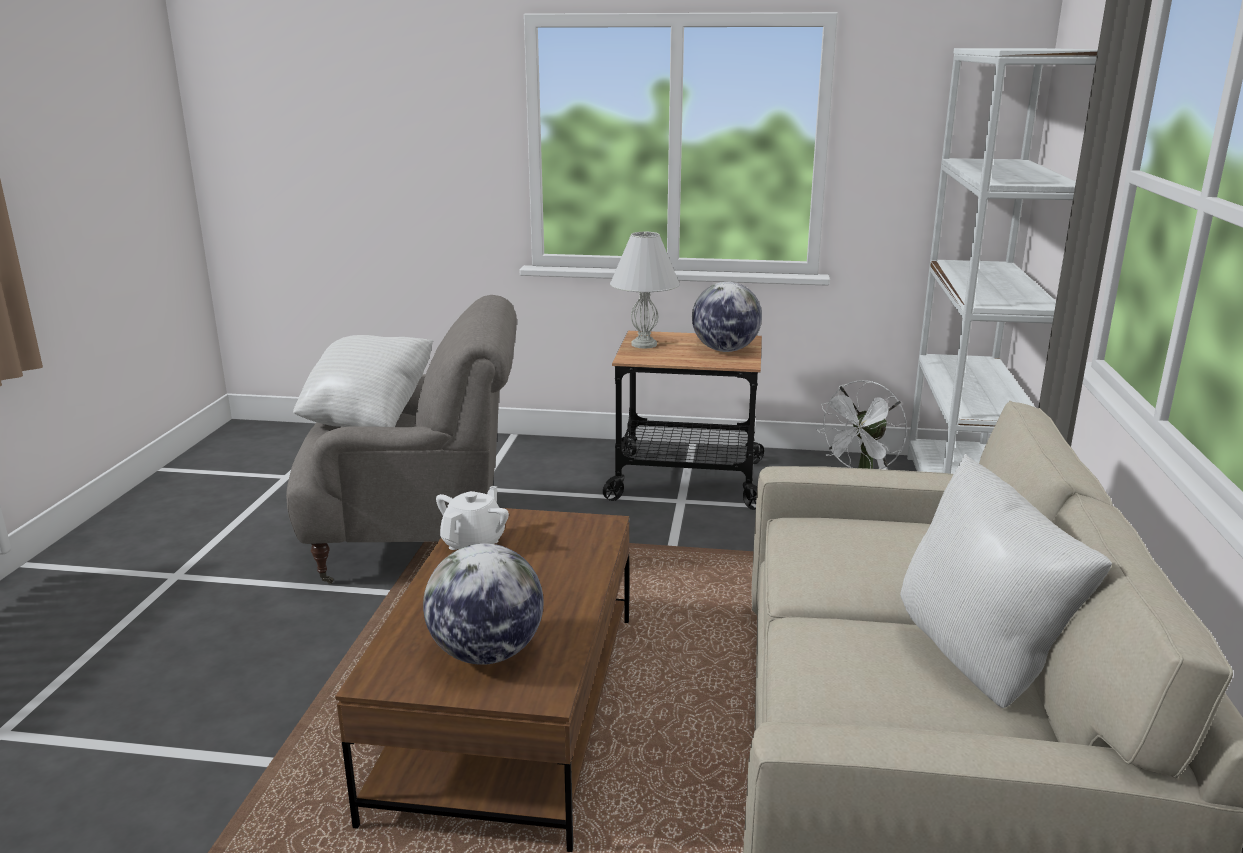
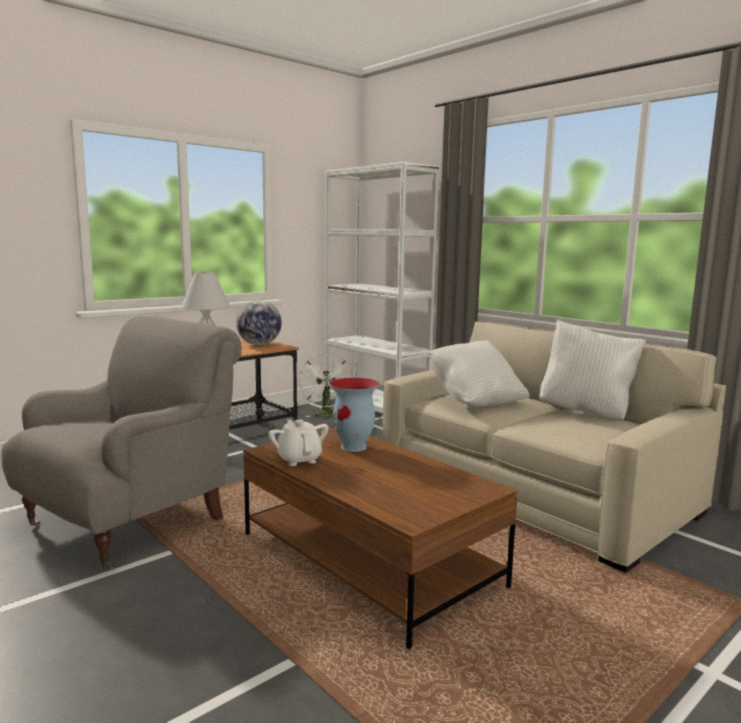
camera: 50 degrees left, 10 degrees down
white pillow [293,335,434,427] -> white pillow moved to [428,340,530,407]
globe [423,543,543,665] -> none
none -> vase [329,378,380,452]

